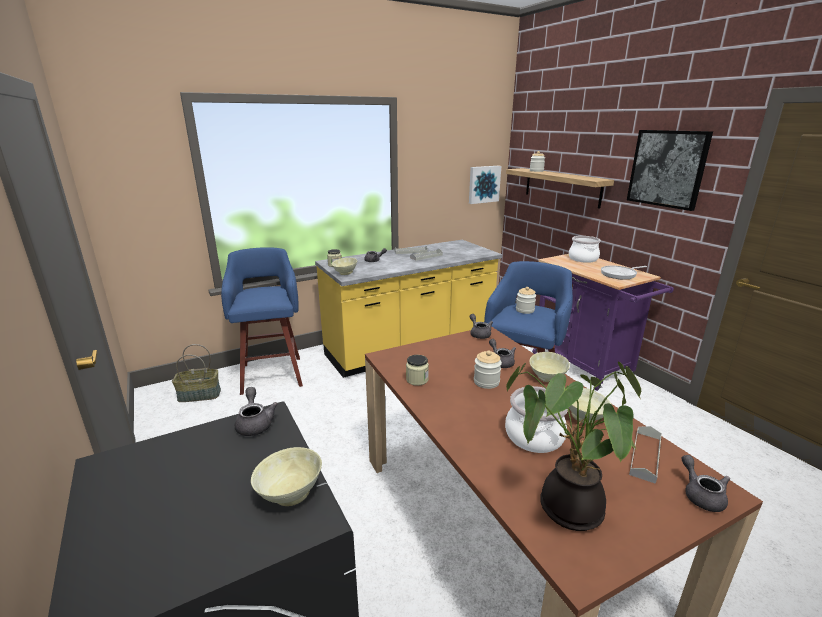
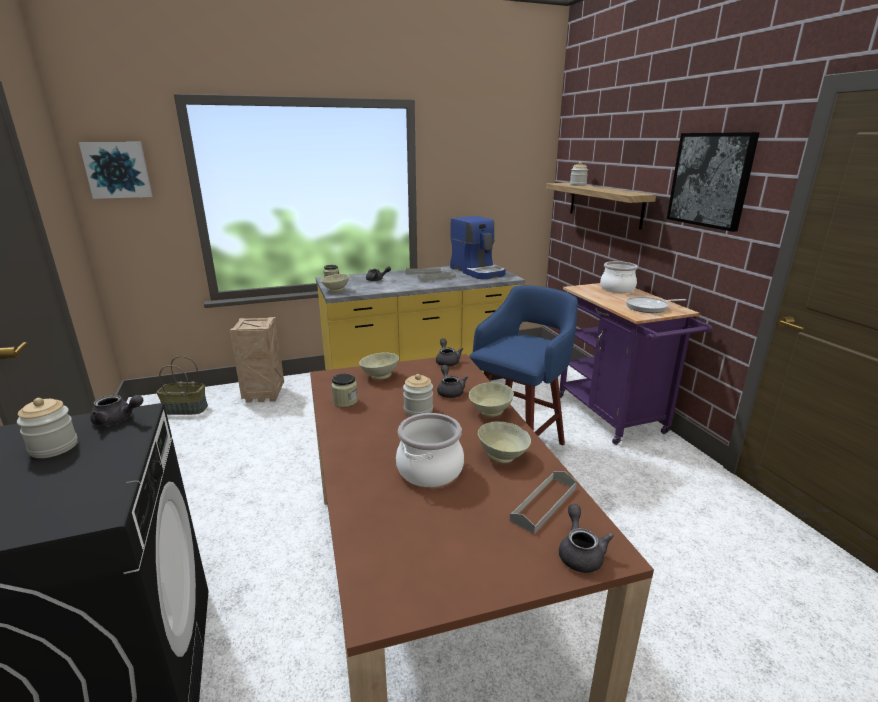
camera: 10 degrees right, 0 degrees up
blue stool [221,247,303,395] -> crate [230,317,284,403]
grey teapot [234,387,278,436] -> grey teapot turned 105 degrees clockwise [90,395,143,426]
beige bowl [251,447,322,506] -> beige bowl moved to [359,353,399,380]
picture [469,166,501,204] -> picture moved to [79,142,152,199]
potted plant [506,361,641,531] -> none
jar [516,287,536,314] -> jar moved to [17,398,78,458]
none -> coffee machine [450,216,506,279]

